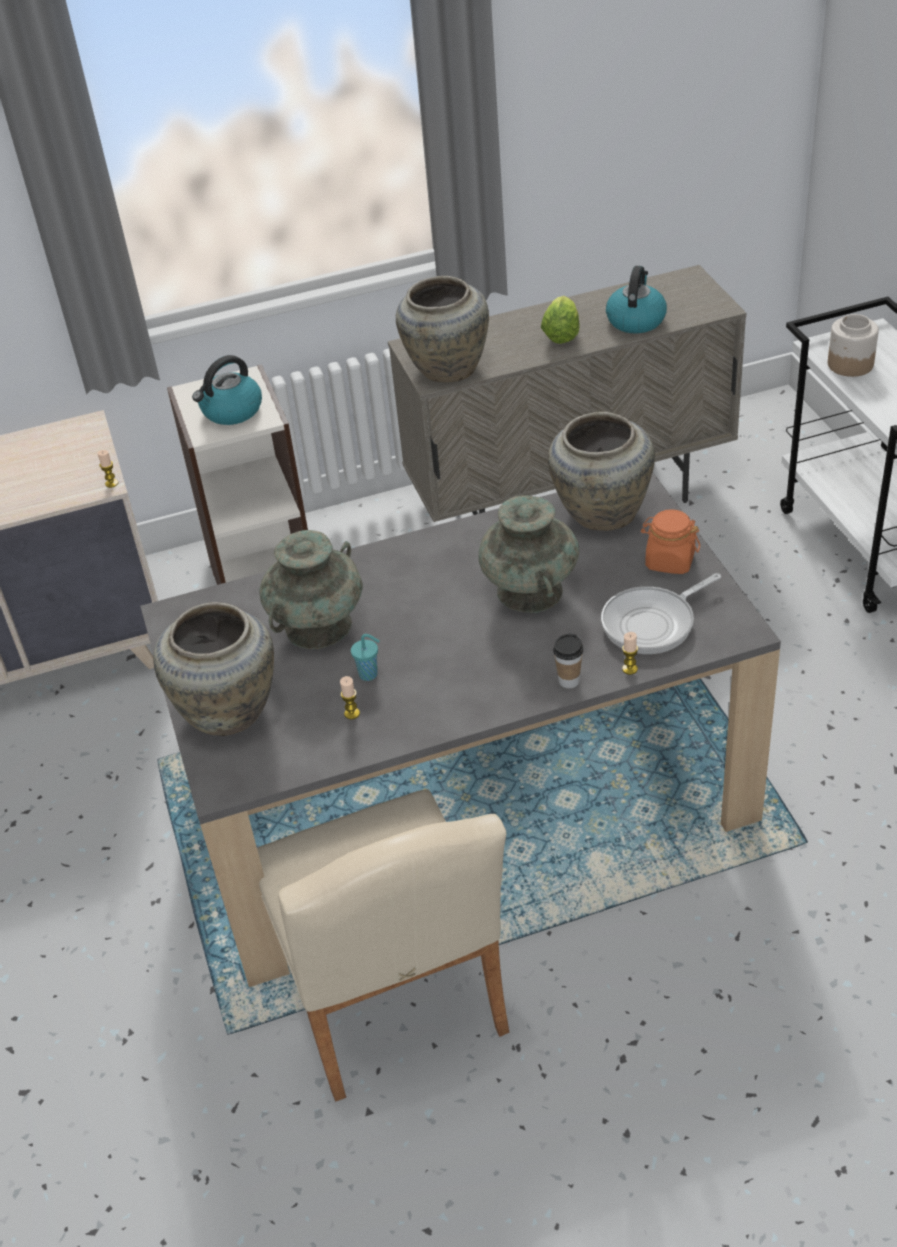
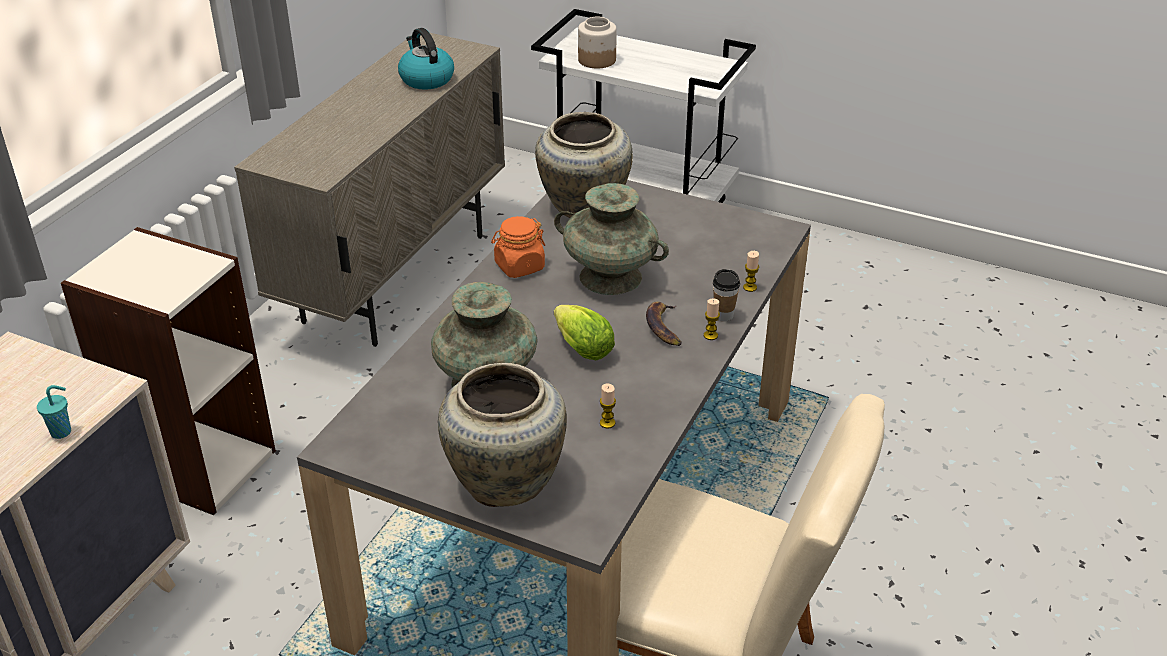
camera: 50 degrees left, 5 degrees down
candle [97,450,118,488] -> candle moved to [704,299,720,340]
kettle [192,355,262,425] -> none
turquoise cup [351,634,380,681] -> turquoise cup moved to [37,385,71,439]
beige vase [396,276,489,383] -> none
lettuce [541,296,580,344] -> lettuce moved to [554,305,615,360]
frying pan [601,573,721,654] -> none
orange jar [641,509,700,574] -> orange jar moved to [491,216,545,278]
none -> banana [646,301,682,346]

